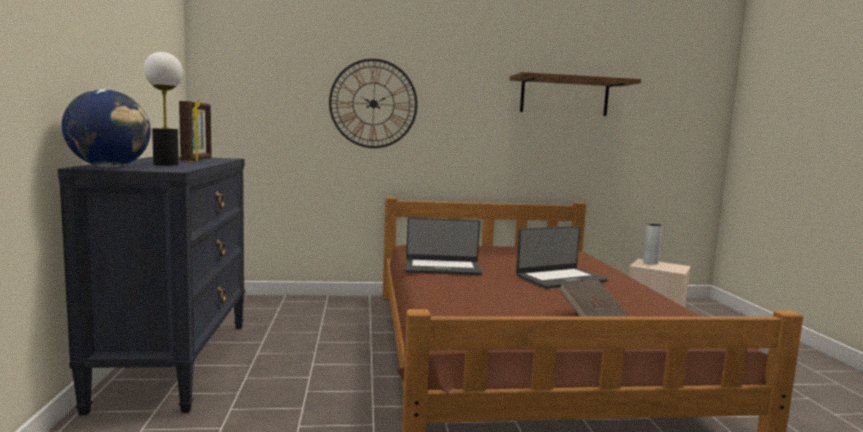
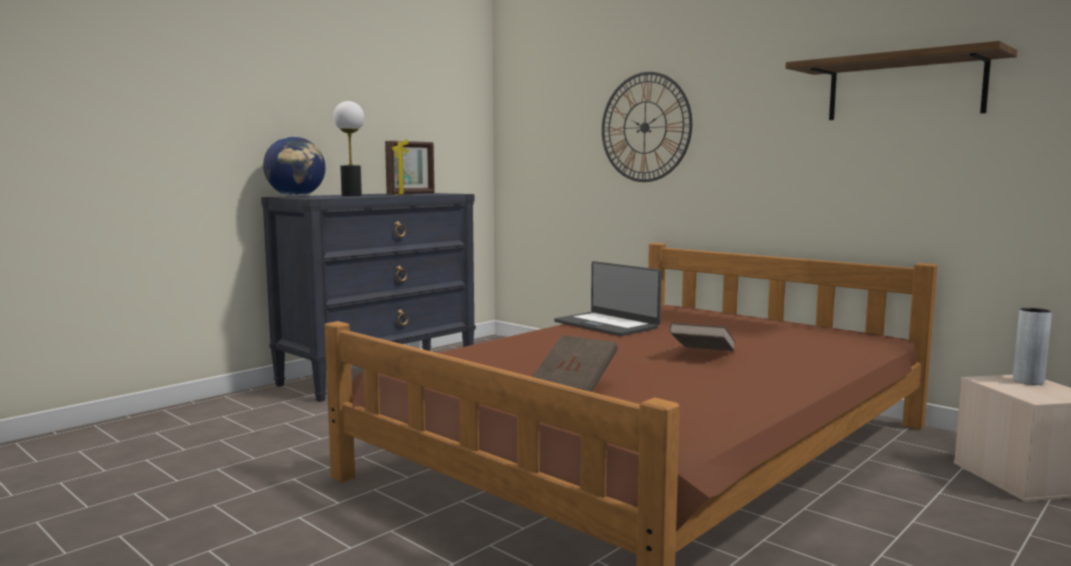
camera: 50 degrees right, 0 degrees up
laptop [516,226,608,289] -> brown book [669,323,735,351]

